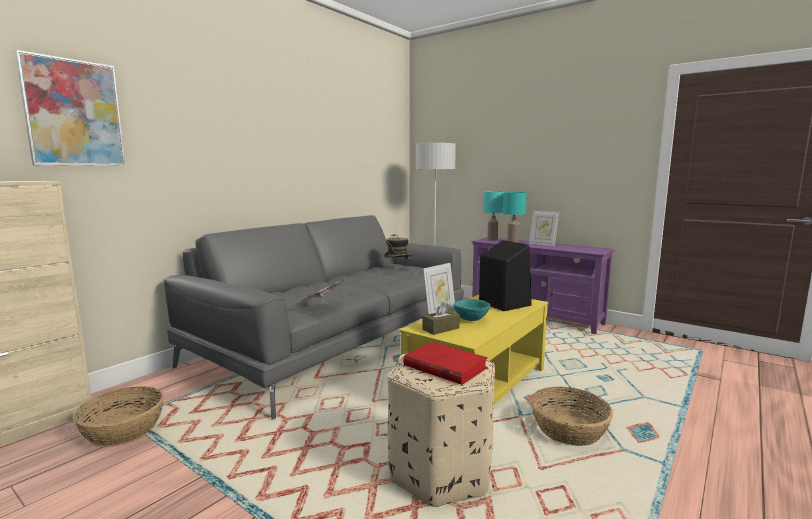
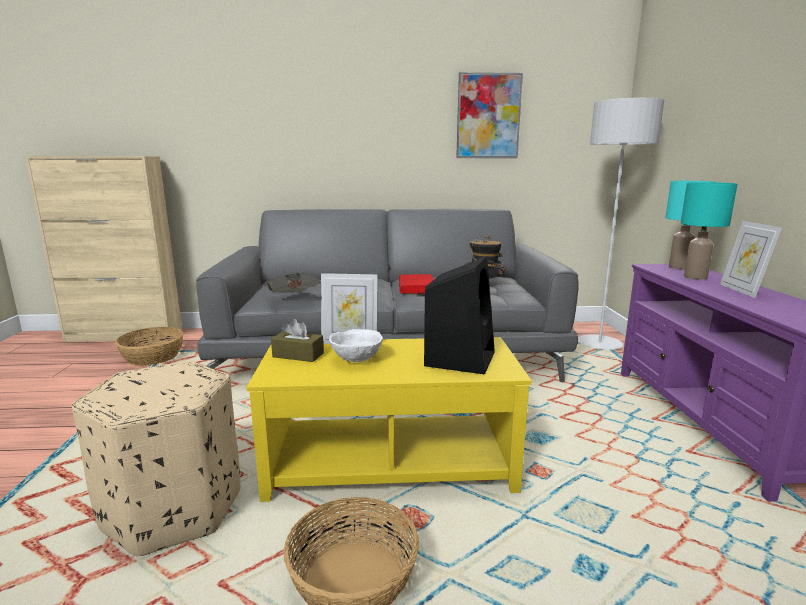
camera: 50 degrees right, 5 degrees up
picture [15,50,126,166] -> picture moved to [456,72,523,158]
red book [403,342,488,385] -> red book moved to [399,274,434,293]
turquoise bowl [453,299,491,321] -> white bowl [329,329,383,362]

